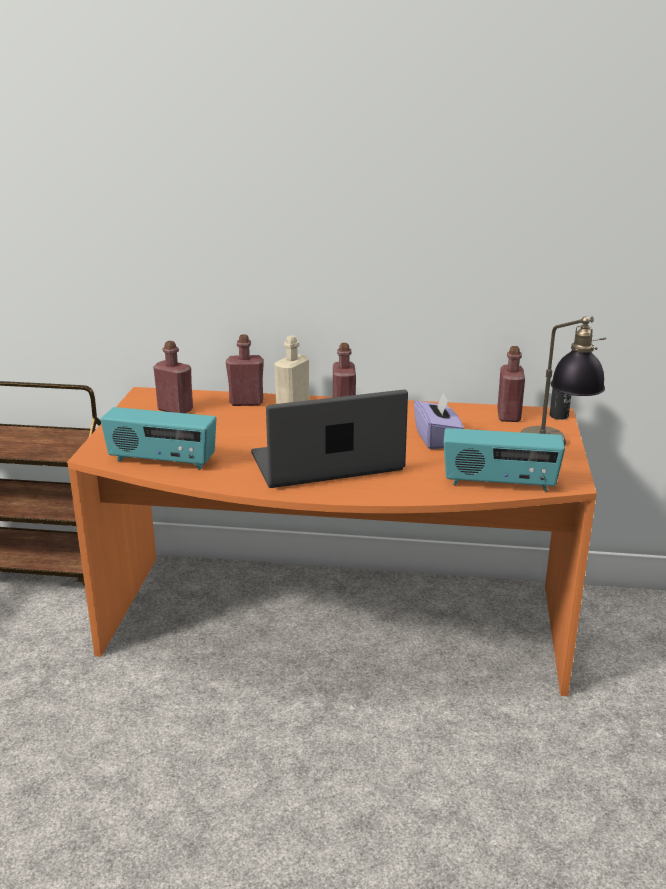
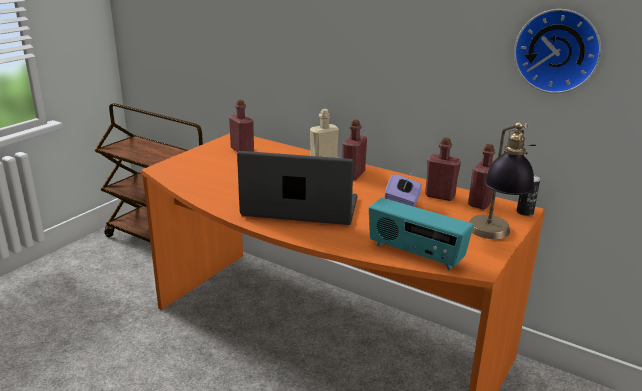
camera: 25 degrees right, 0 degrees up
radio [101,407,217,470] -> none
red bottle [226,335,264,406] -> red bottle moved to [425,138,461,201]
none -> wall clock [514,9,601,94]

